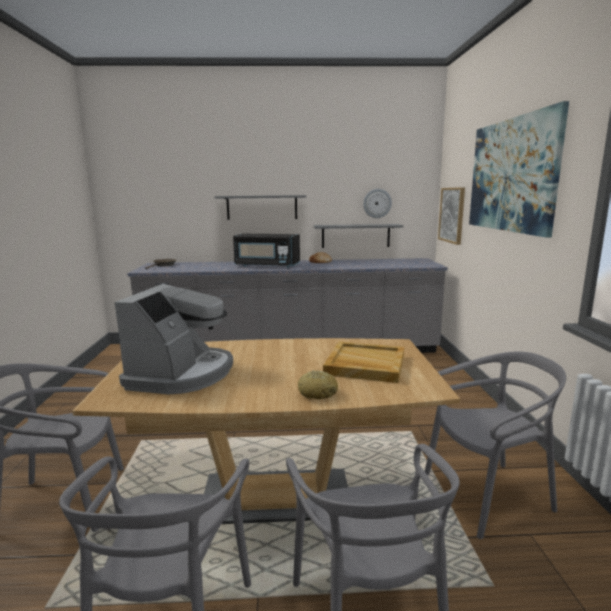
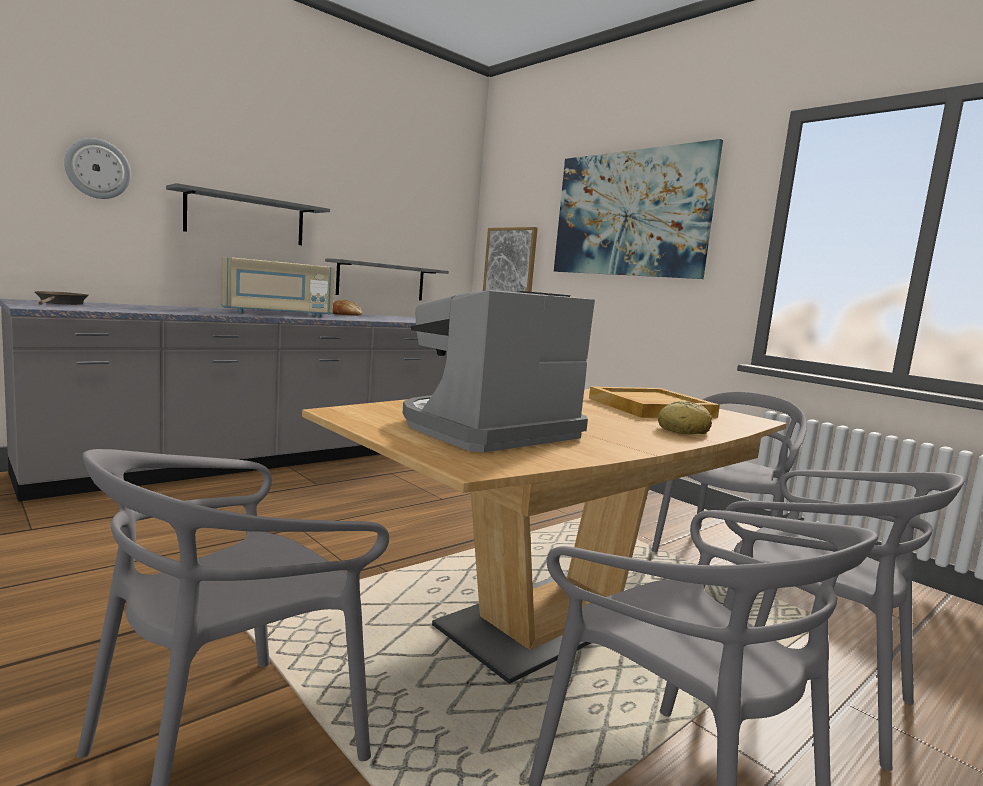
camera: 40 degrees left, 5 degrees down
coffee machine [114,284,233,394] -> coffee machine turned 105 degrees counterclockwise [403,290,595,453]
black microwave [233,234,300,268] -> beige microwave [221,257,335,317]
wall clock [363,189,392,218] -> wall clock moved to [64,138,131,199]

